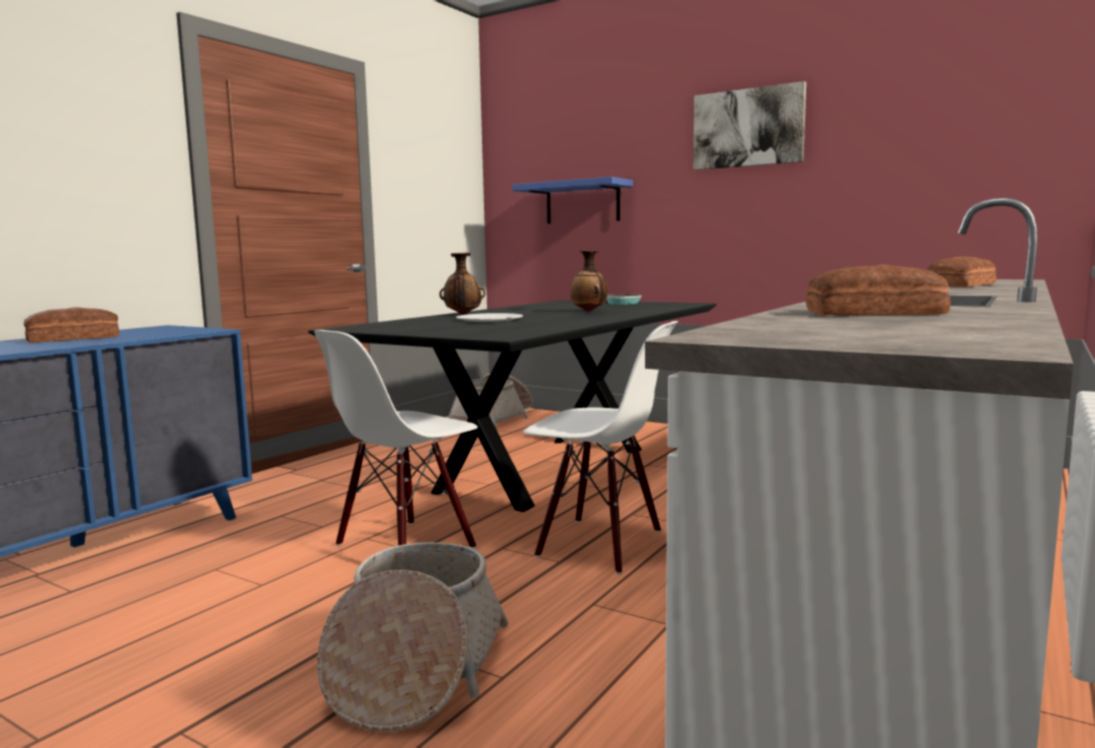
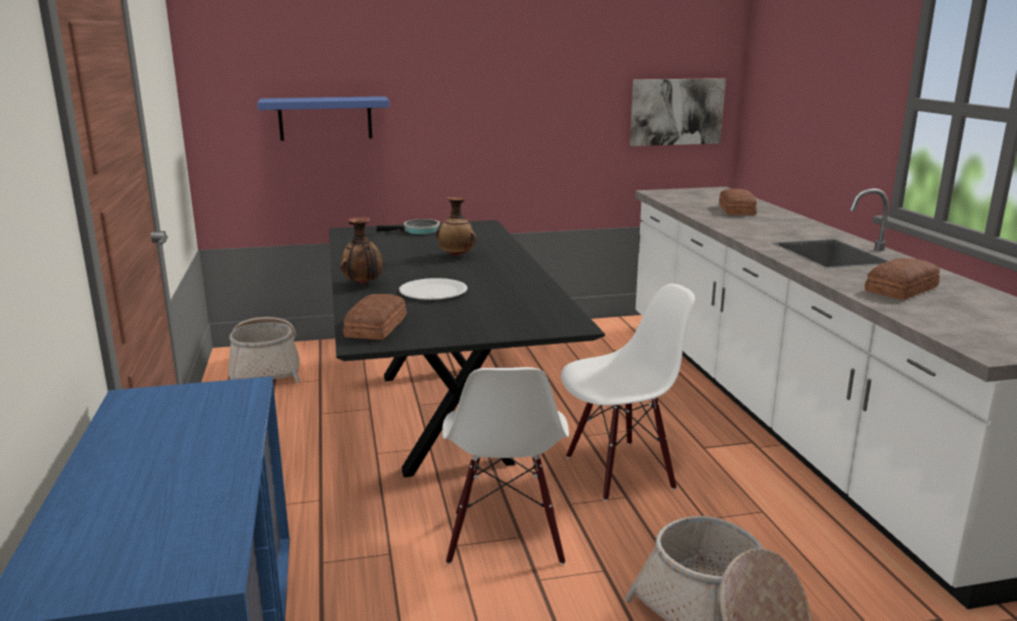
camera: 45 degrees left, 10 degrees up
bread [24,307,119,343] -> bread moved to [343,294,407,340]
picture [693,81,806,170] -> picture moved to [630,78,726,146]

